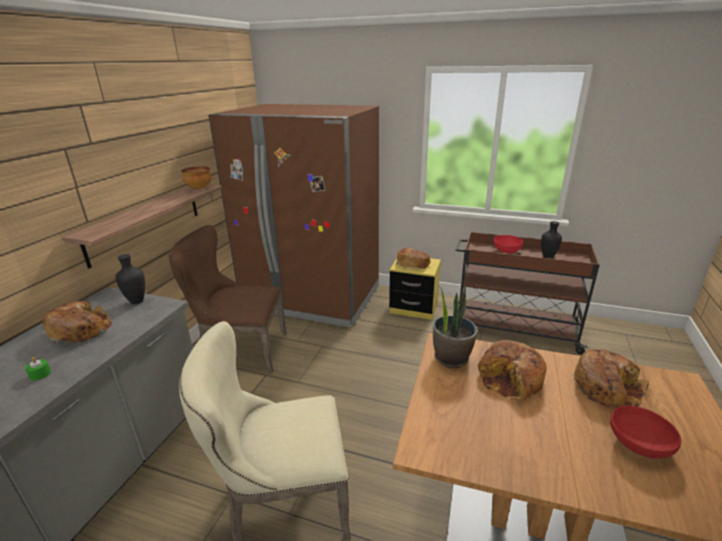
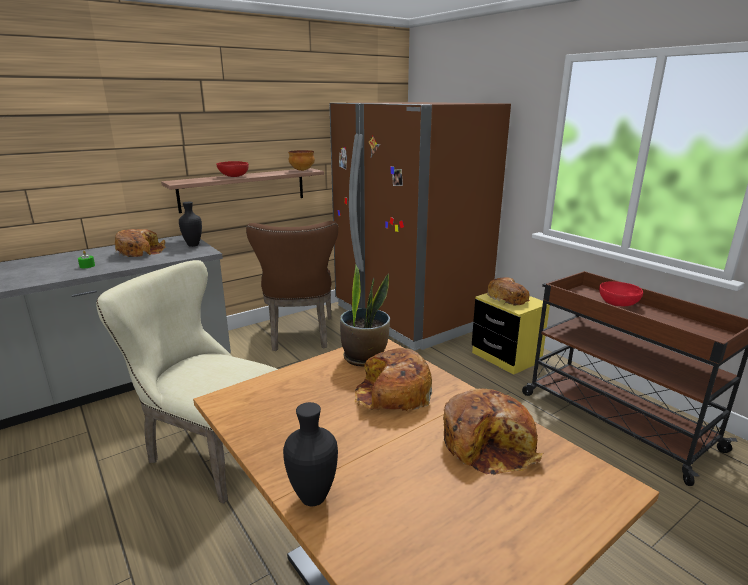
camera: 35 degrees right, 5 degrees down
brown chair [169,225,287,373] -> brown chair turned 135 degrees counterclockwise [246,221,338,351]
black vase [541,221,562,259] -> black vase moved to [283,402,338,506]
red bowl [610,406,681,458] -> red bowl moved to [216,161,249,177]

